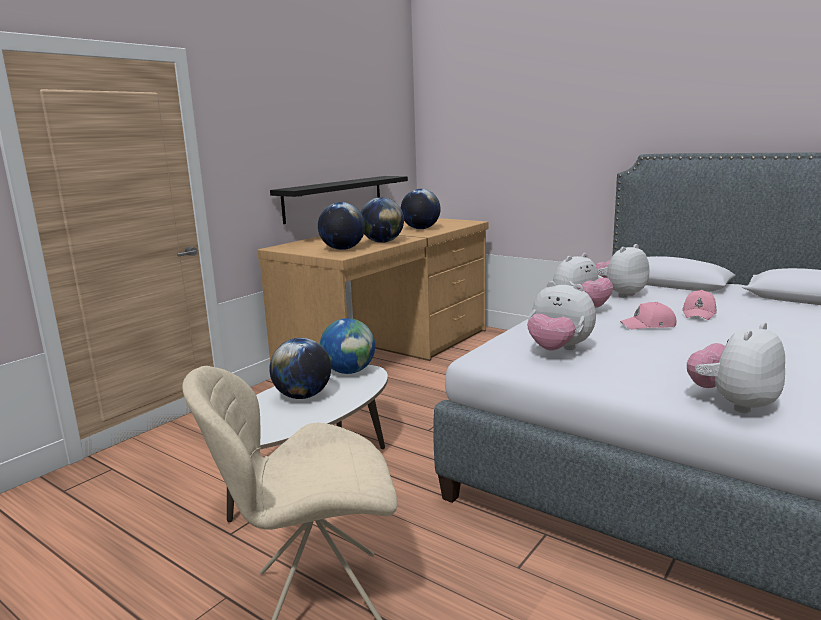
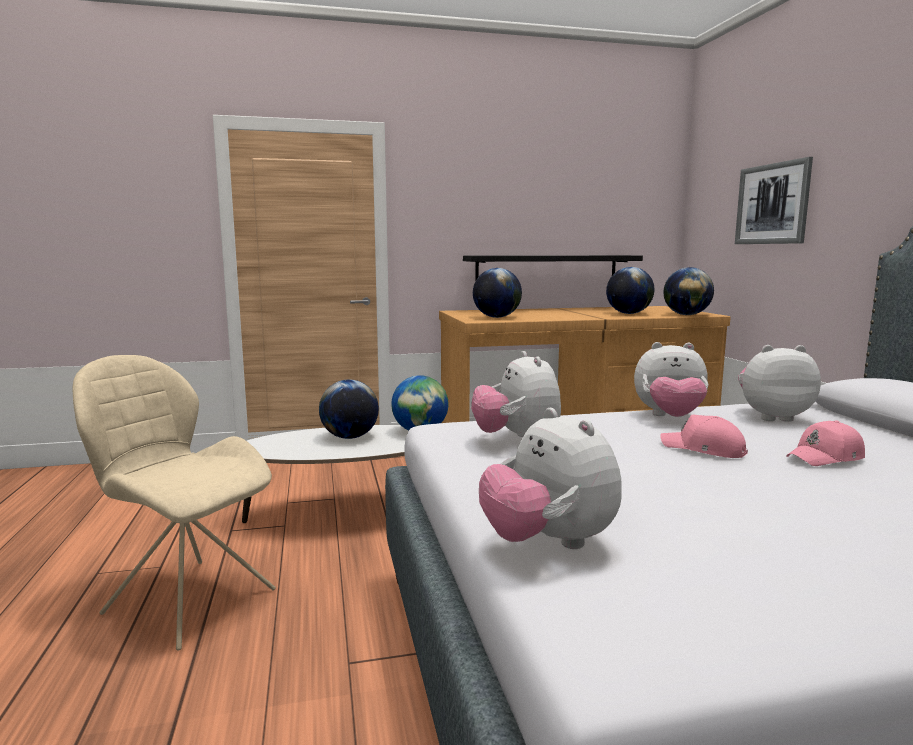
camera: 40 degrees right, 5 degrees down
globe [361,197,404,243] -> globe moved to [663,267,714,315]
plush toy [687,322,785,413] -> plush toy turned 120 degrees counterclockwise [479,408,622,549]
none -> picture [735,157,813,244]

